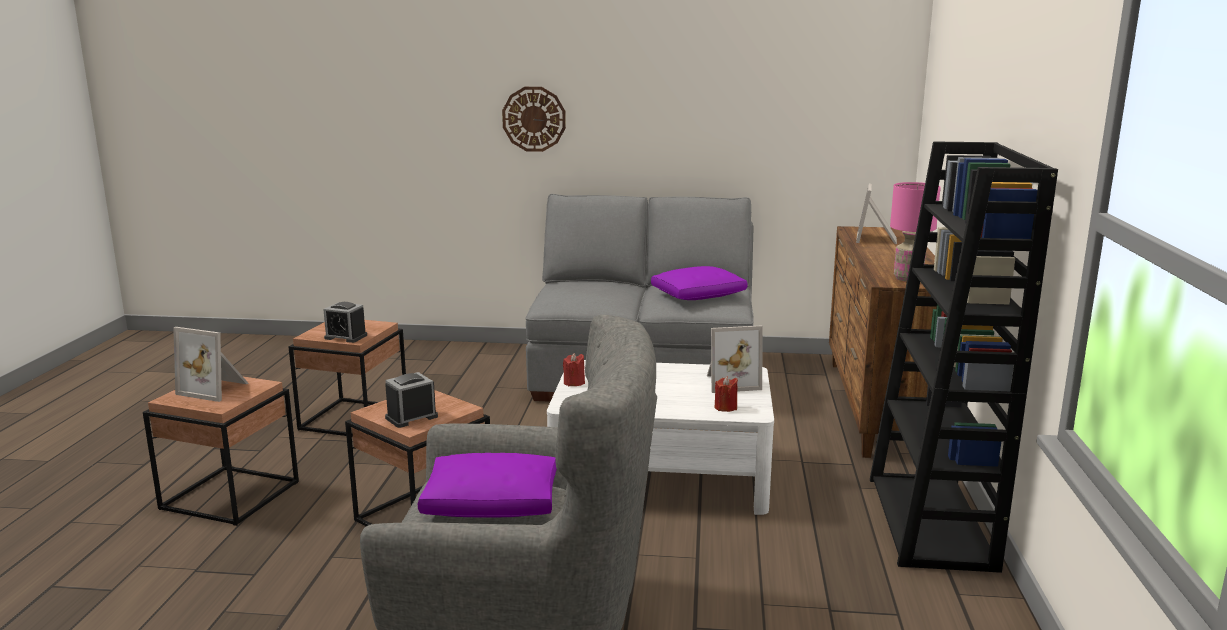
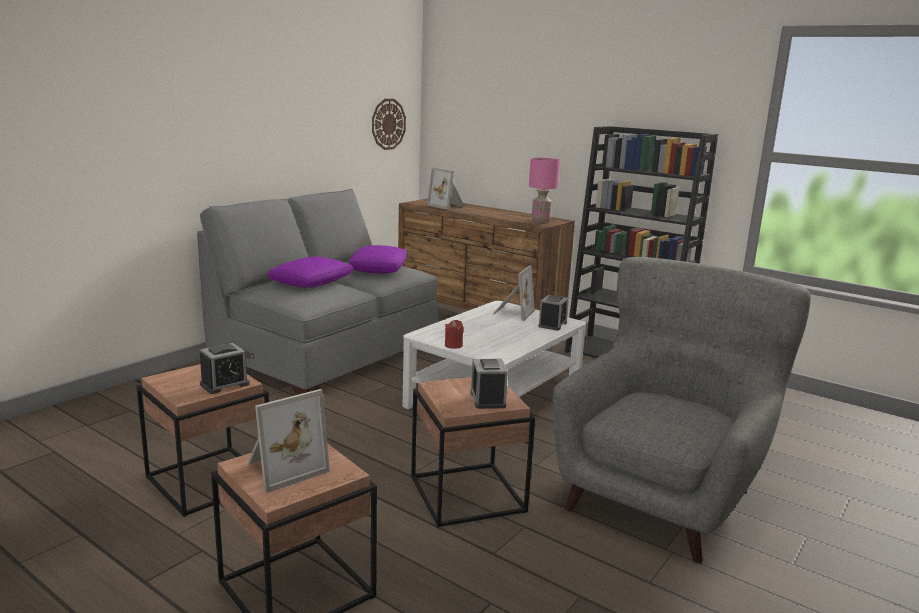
camera: 60 degrees left, 0 degrees up
purple pillow [418,453,557,518] -> purple pillow moved to [268,257,353,288]
wall clock [502,87,566,152] -> wall clock moved to [372,99,406,150]
red candle [715,376,738,412] -> alarm clock [538,295,569,331]

